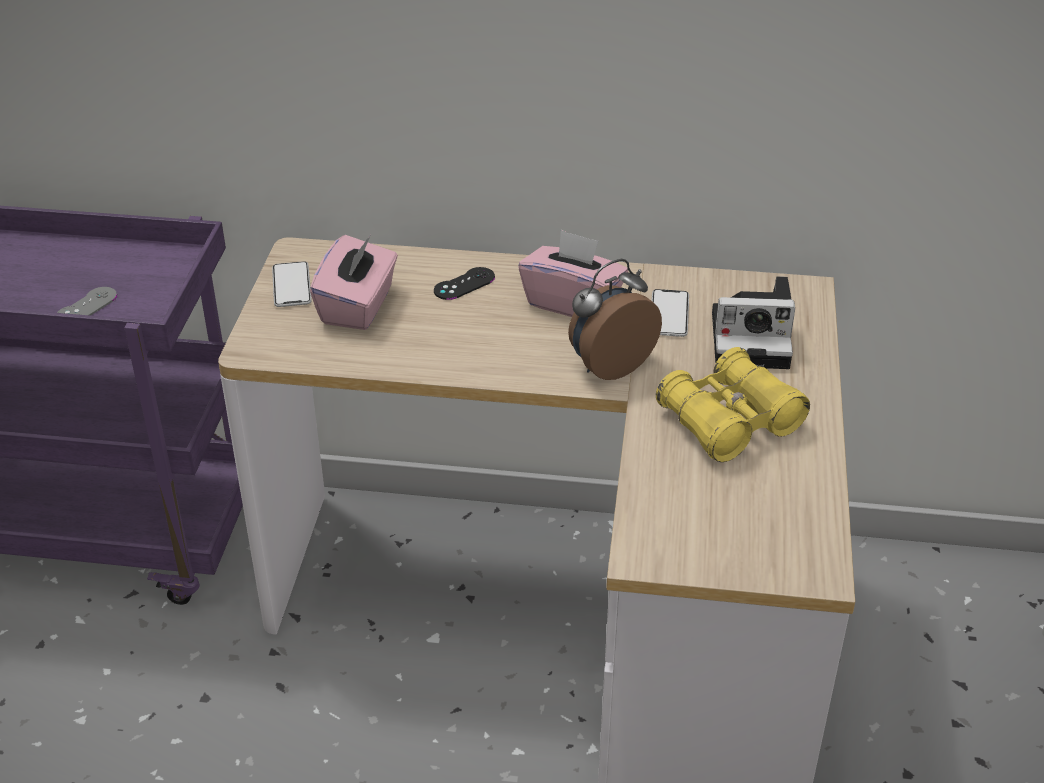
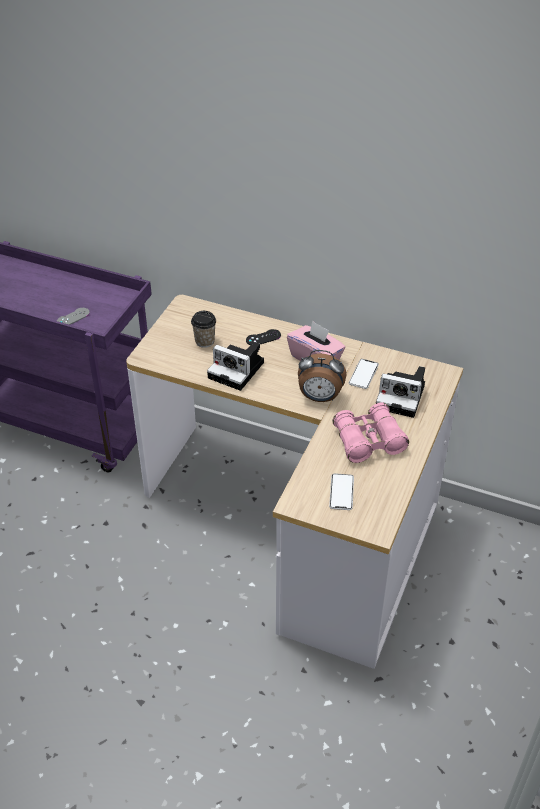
camera: 15 degrees right, 5 degrees up
phone [272,261,312,307] -> phone moved to [329,473,354,510]
pink tissue box [310,235,398,330] -> cup [191,311,216,348]
alarm clock [568,259,662,380] -> alarm clock turned 150 degrees counterclockwise [298,350,346,402]
yellow binoculars [656,347,810,462] -> pink binoculars [333,403,409,463]
none -> camera [207,342,264,391]

